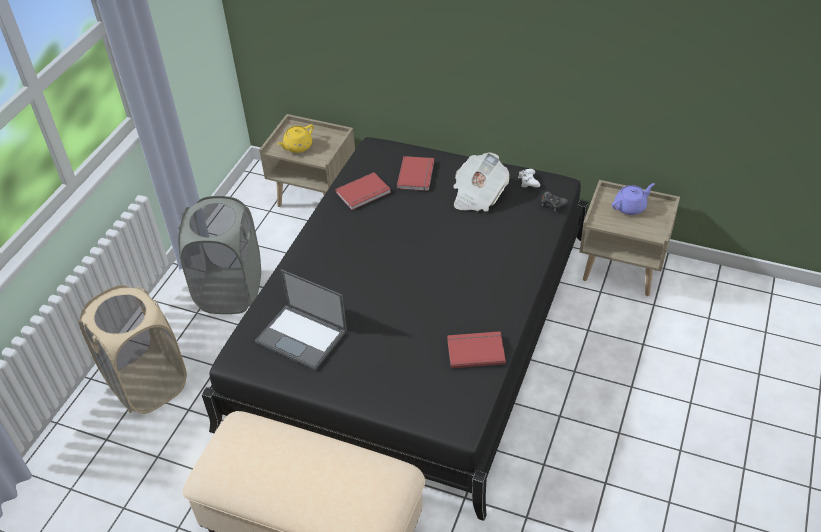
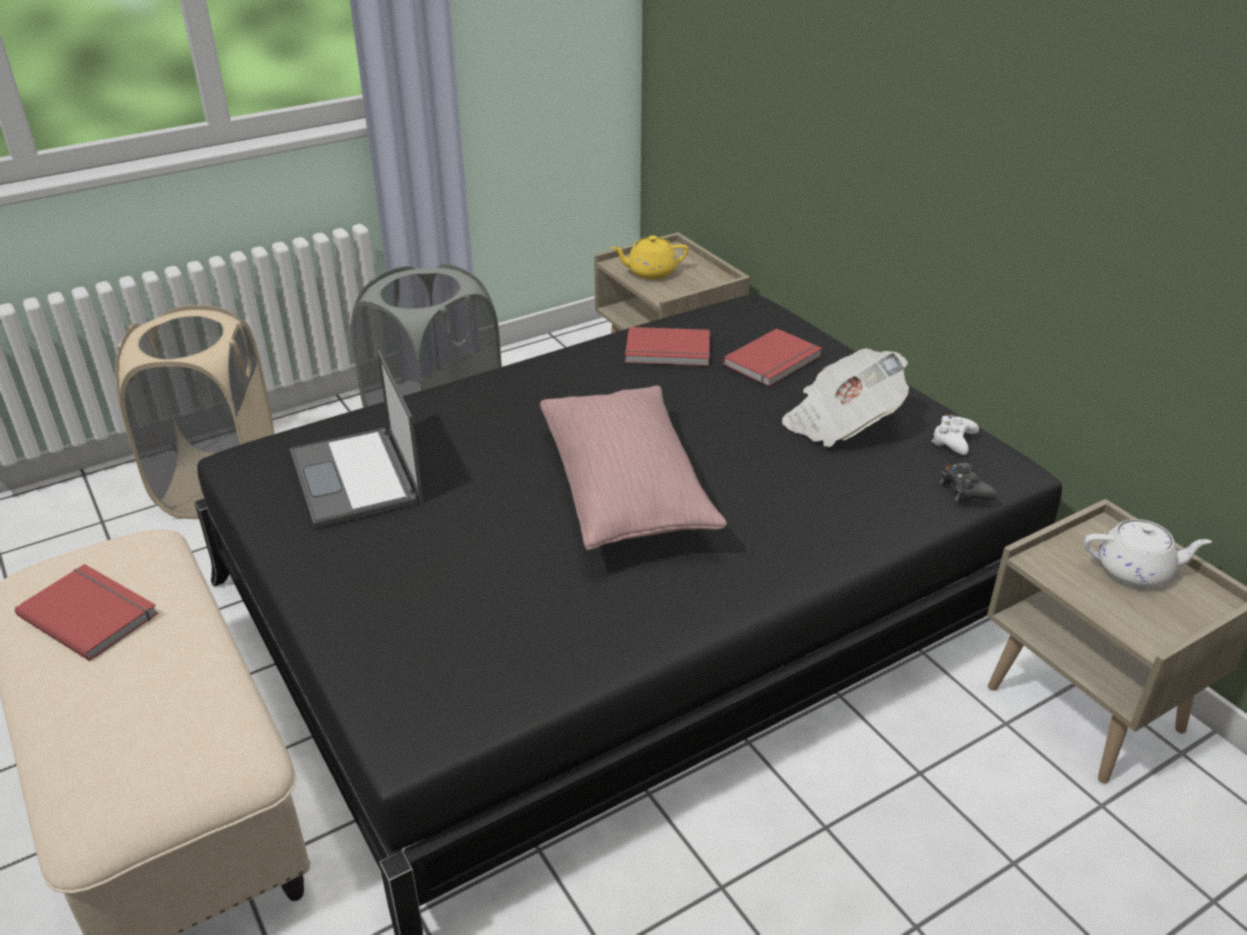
camera: 35 degrees right, 10 degrees down
red book [447,331,506,368] -> red book moved to [15,564,159,661]
purple teapot [612,183,655,215] -> white teapot [1084,519,1212,587]
none -> pink pillow [540,386,727,550]

